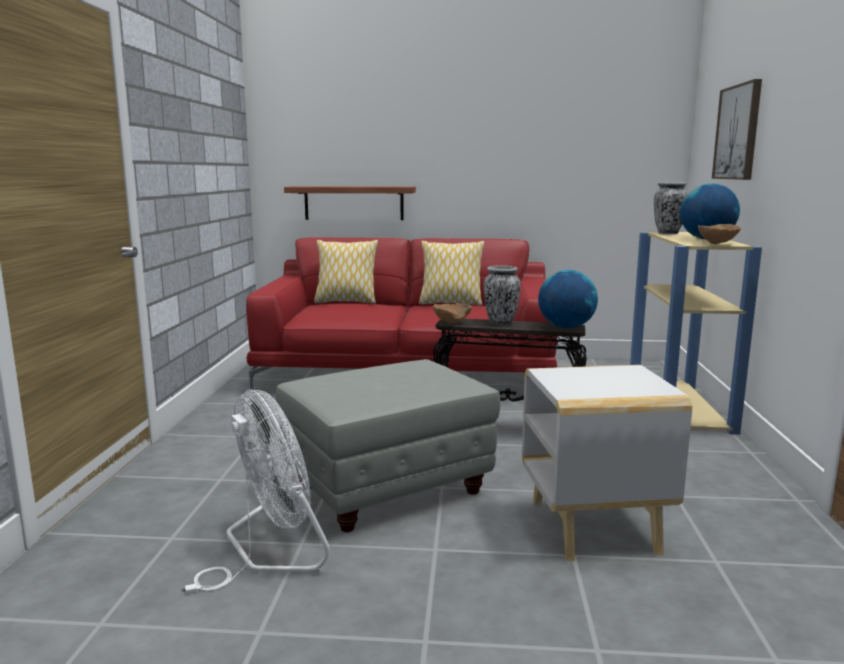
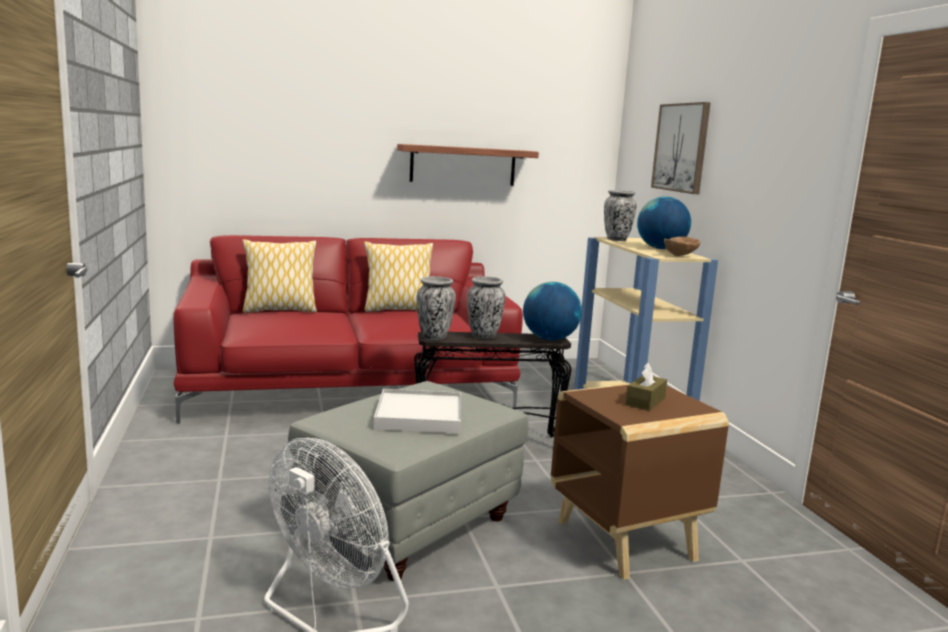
camera: 20 degrees left, 0 degrees up
shelf [284,186,416,220] -> shelf moved to [397,144,539,186]
brown bowl [433,303,472,324] -> vase [417,276,456,340]
white side table [522,365,692,561] -> brown side table [551,384,729,580]
none -> white tray [374,389,461,434]
none -> brown tissue box [625,363,667,411]

